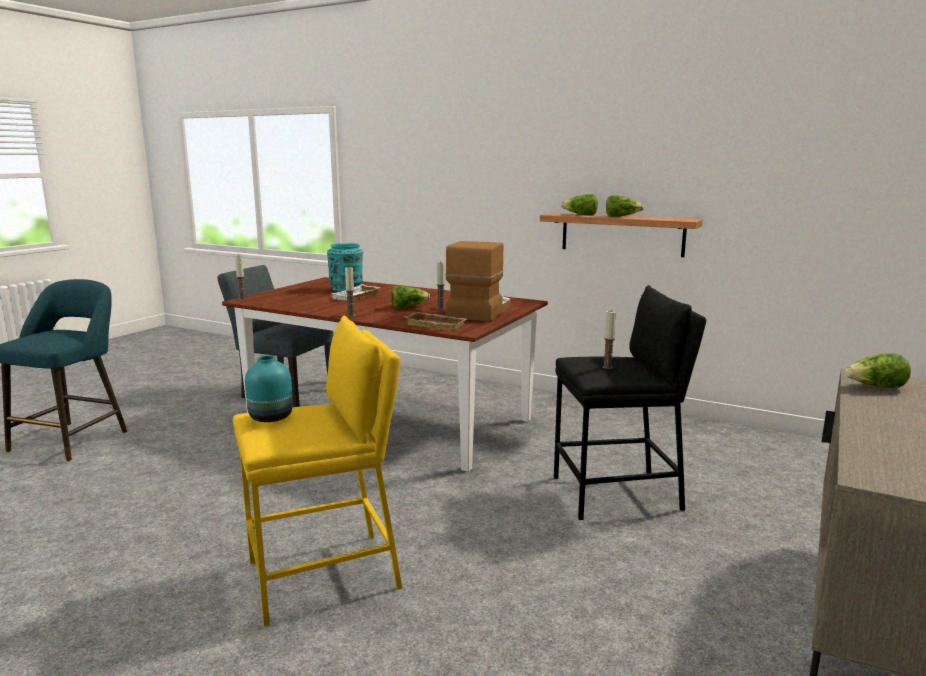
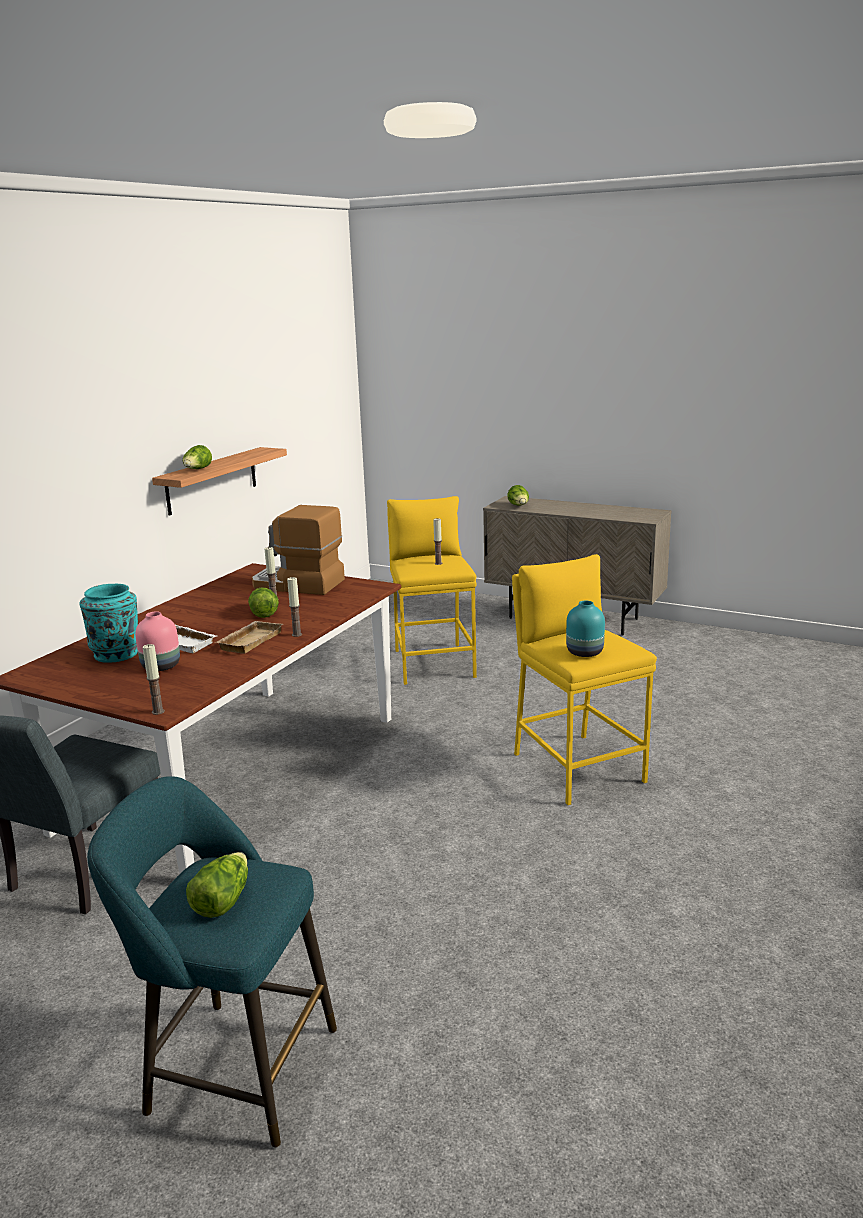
camera: 90 degrees left, 5 degrees up
beige tray [404,312,467,331] -> beige tray moved to [216,621,283,654]
black stool [554,285,706,520] -> yellow stool [387,496,477,685]
lettuce [606,195,644,217] -> lettuce moved to [186,852,248,918]
none -> pink vase [135,612,180,671]

